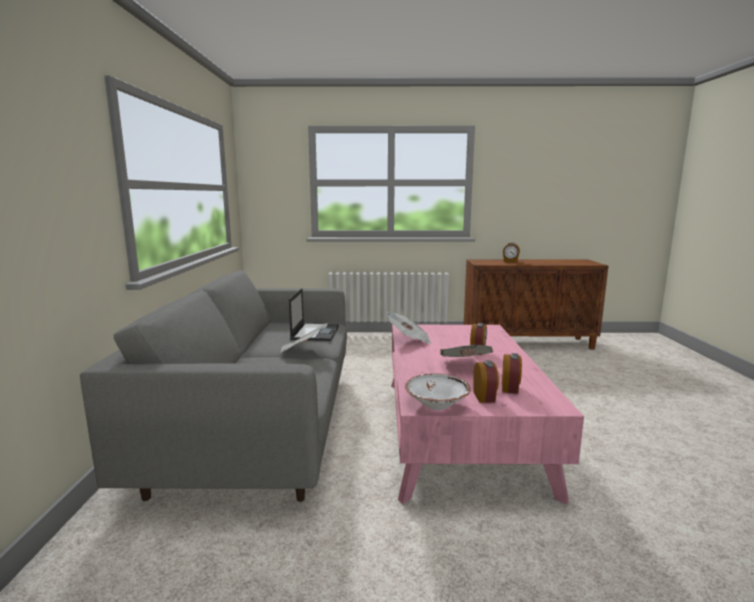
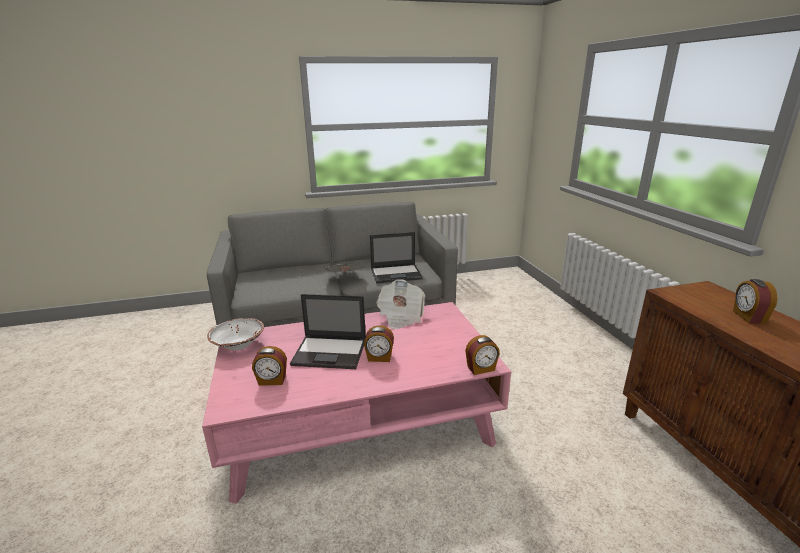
camera: 75 degrees right, 10 degrees up
newspaper [440,345,493,357] -> laptop [290,294,366,369]
alarm clock [473,360,499,403] -> alarm clock moved to [465,335,500,375]

